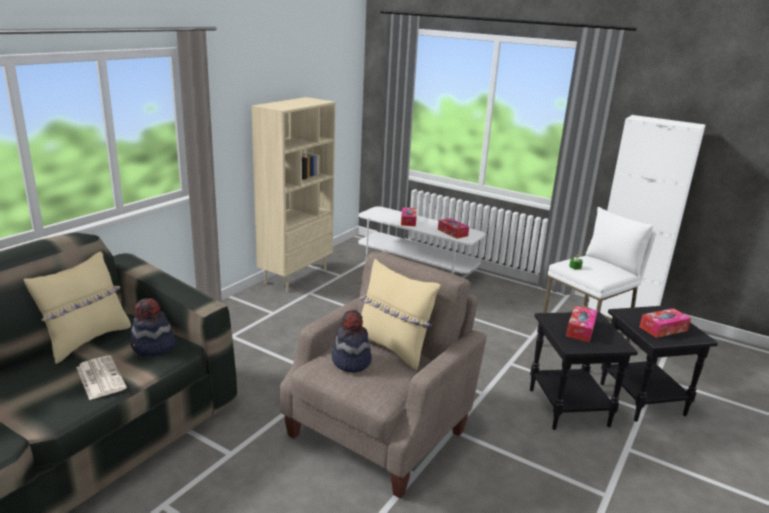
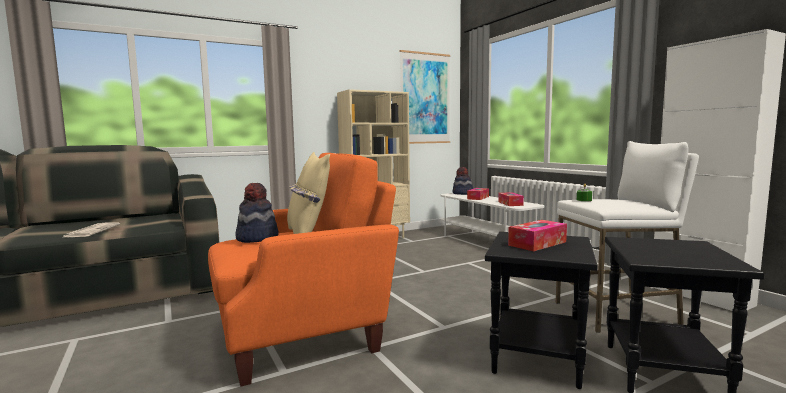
camera: 30 degrees right, 15 degrees down
beige pillow [24,252,131,364] -> none
hat [131,298,176,356] -> hat moved to [453,167,473,195]
beige armchair [279,251,486,498] -> orange armchair [208,153,399,387]
tissue box [640,308,691,338] -> none
none -> picture [400,50,450,144]

